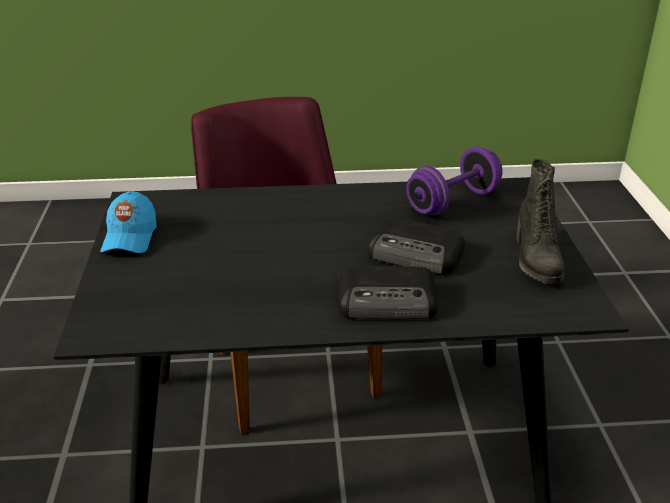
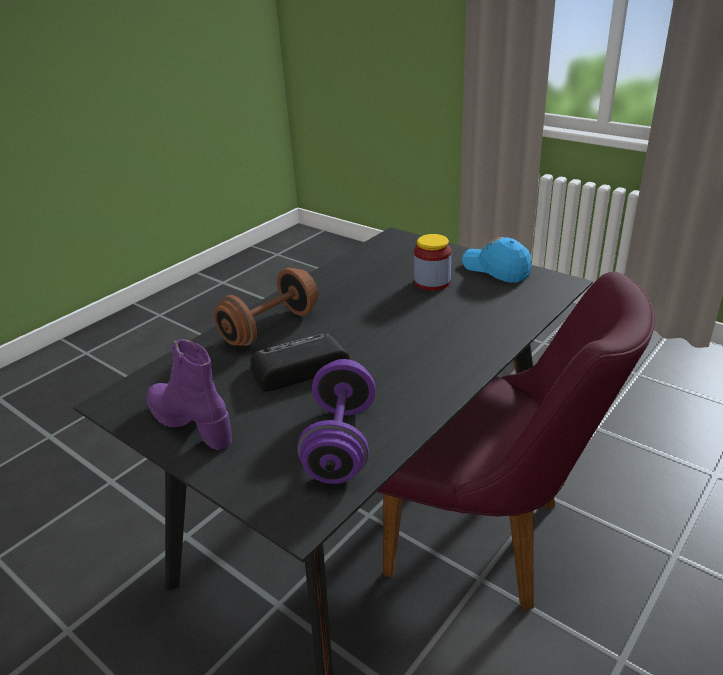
camera: 135 degrees right, 0 degrees up
radio [337,266,438,319] -> brown dumbbell [214,268,318,346]
black boot [517,159,564,284] -> purple boot [146,339,232,450]
none -> jar [414,234,451,291]

